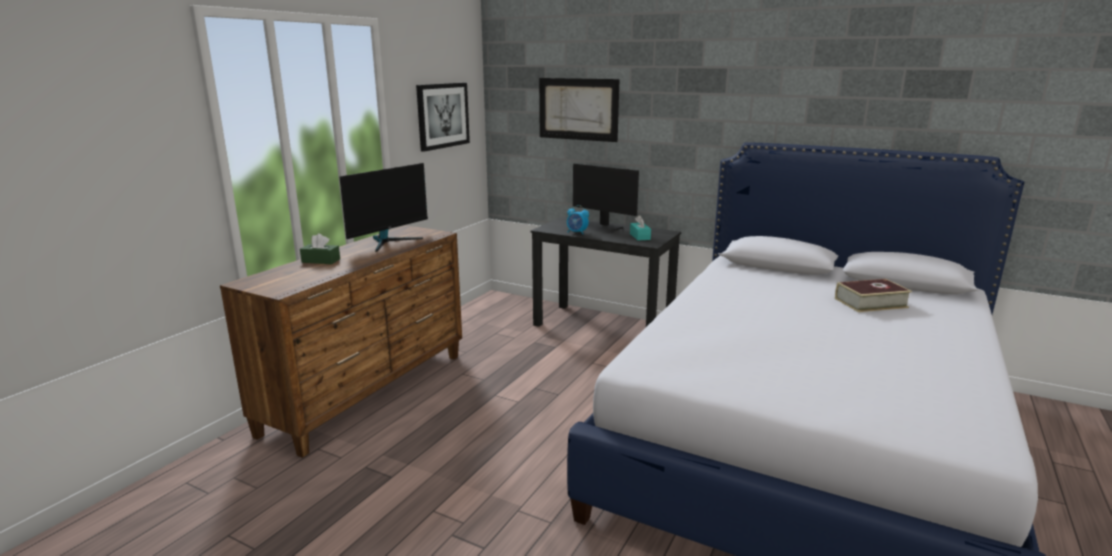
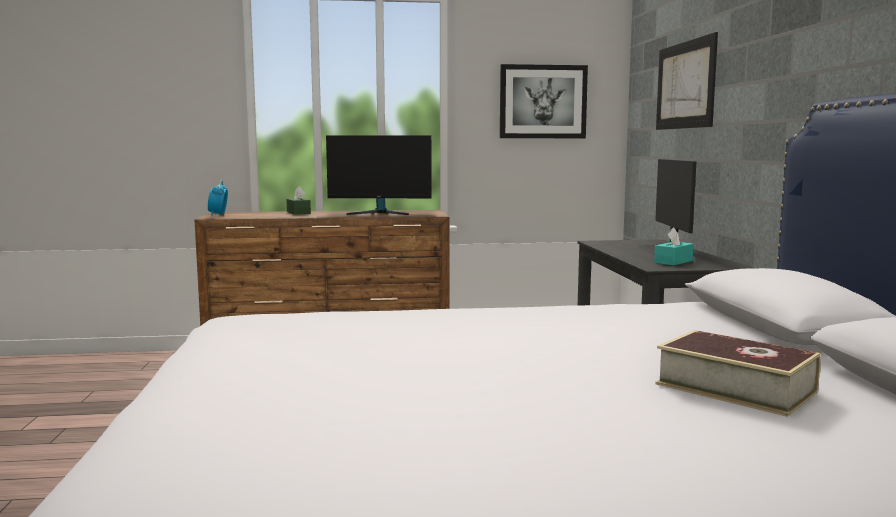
camera: 55 degrees right, 10 degrees down
alarm clock [567,205,589,234] -> alarm clock moved to [208,180,228,216]

